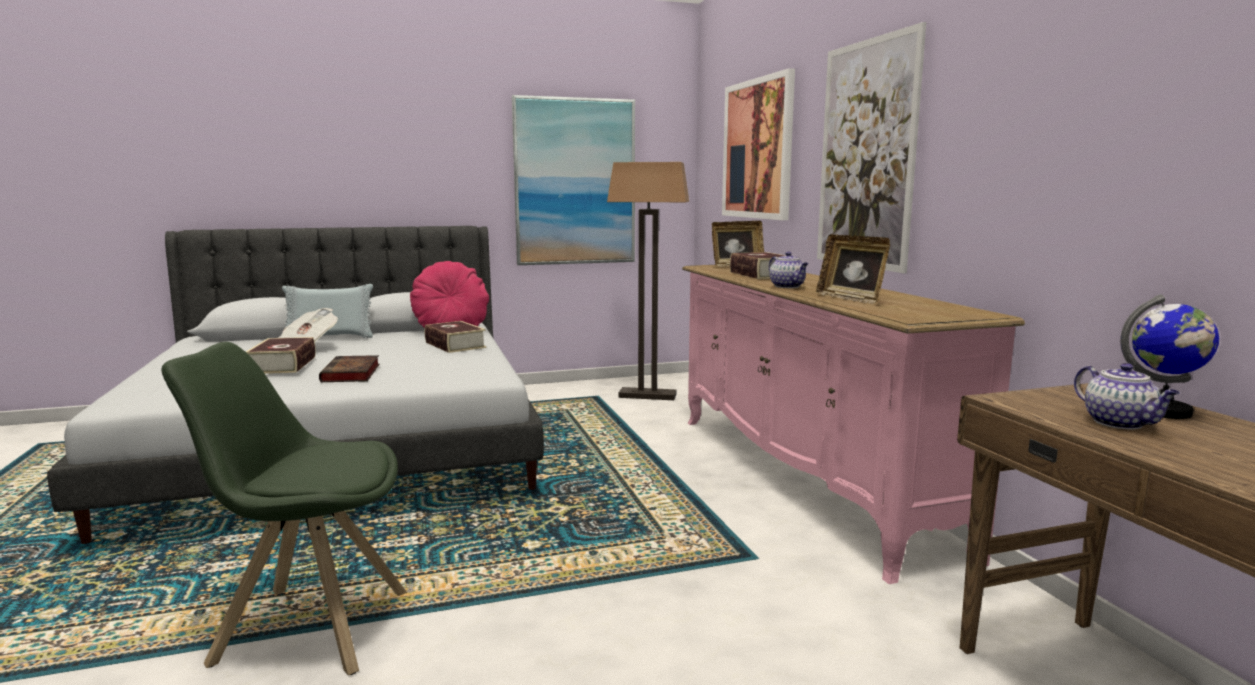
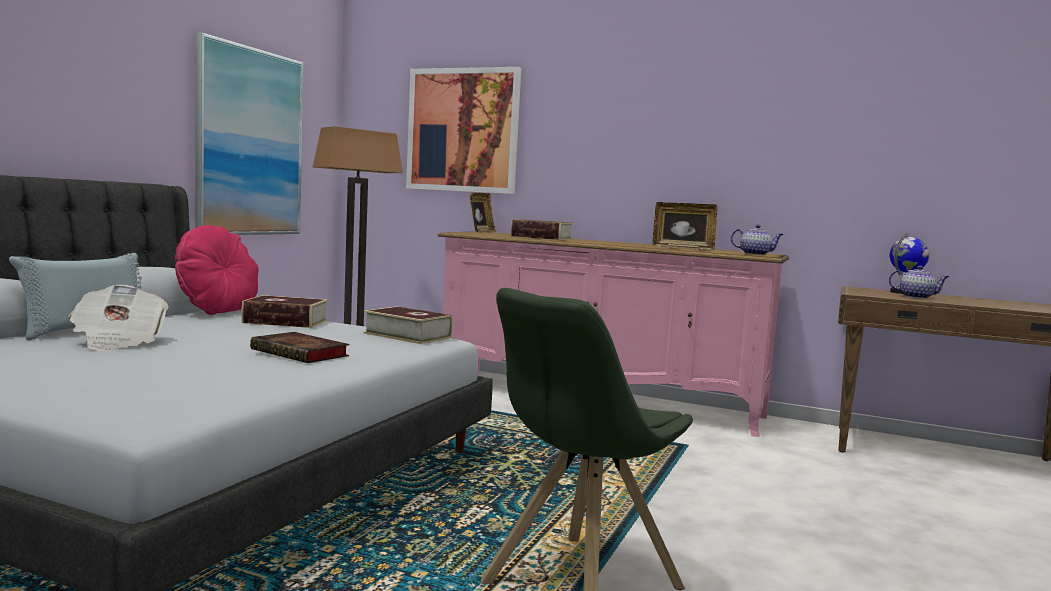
camera: 50 degrees left, 5 degrees down
book [246,337,316,374] -> book moved to [363,306,453,344]
teapot [769,252,809,288] -> teapot moved to [731,224,784,255]
picture [817,22,926,274] -> none

